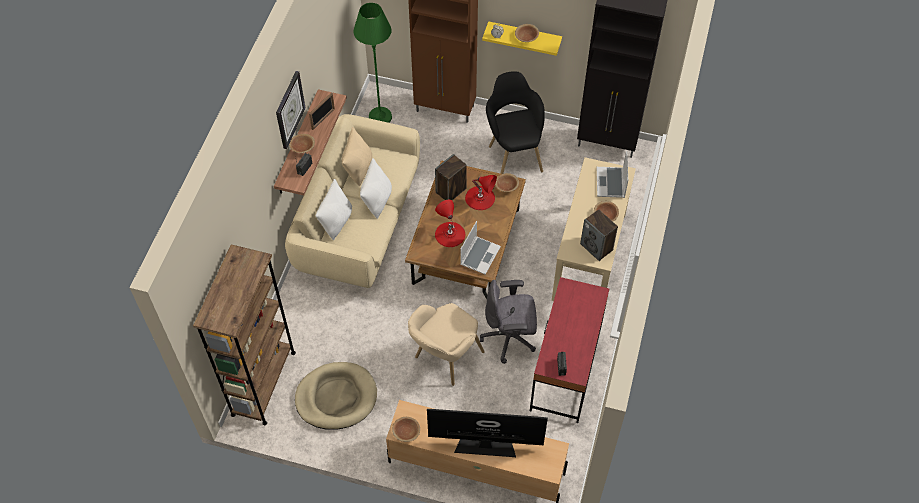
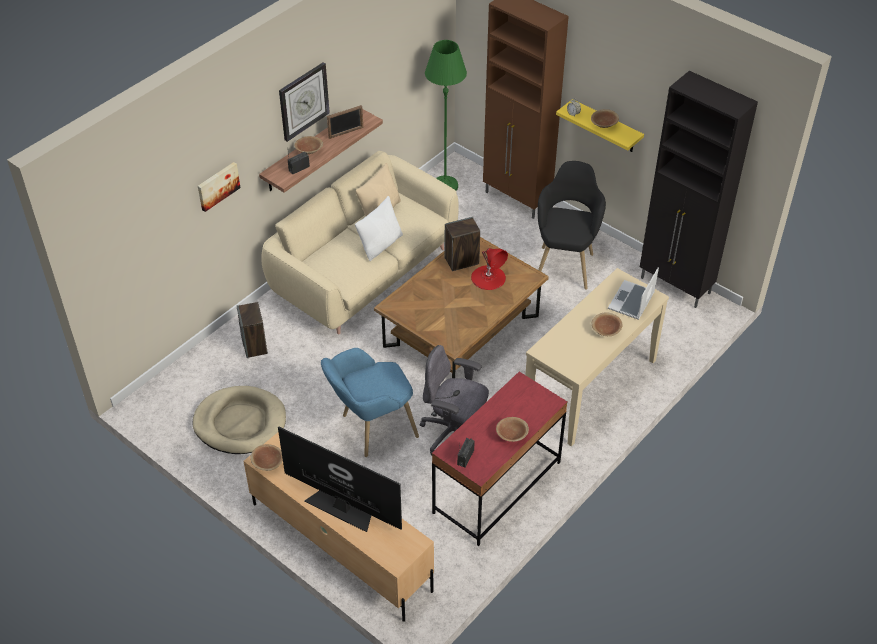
camera: 25 degrees right, 10 degrees down
brown bookcase [193,244,296,425] -> none
white pillow [316,179,352,240] -> none
beige armchair [408,303,485,386] -> blue armchair [321,348,419,457]
red table lamp [435,200,465,247] -> none
laptop [460,221,501,275] -> none
brown bowl [495,173,519,192] -> brown bowl moved to [496,417,529,442]
speaker [580,209,618,261] -> speaker moved to [237,302,268,358]
none -> picture [198,162,240,212]

